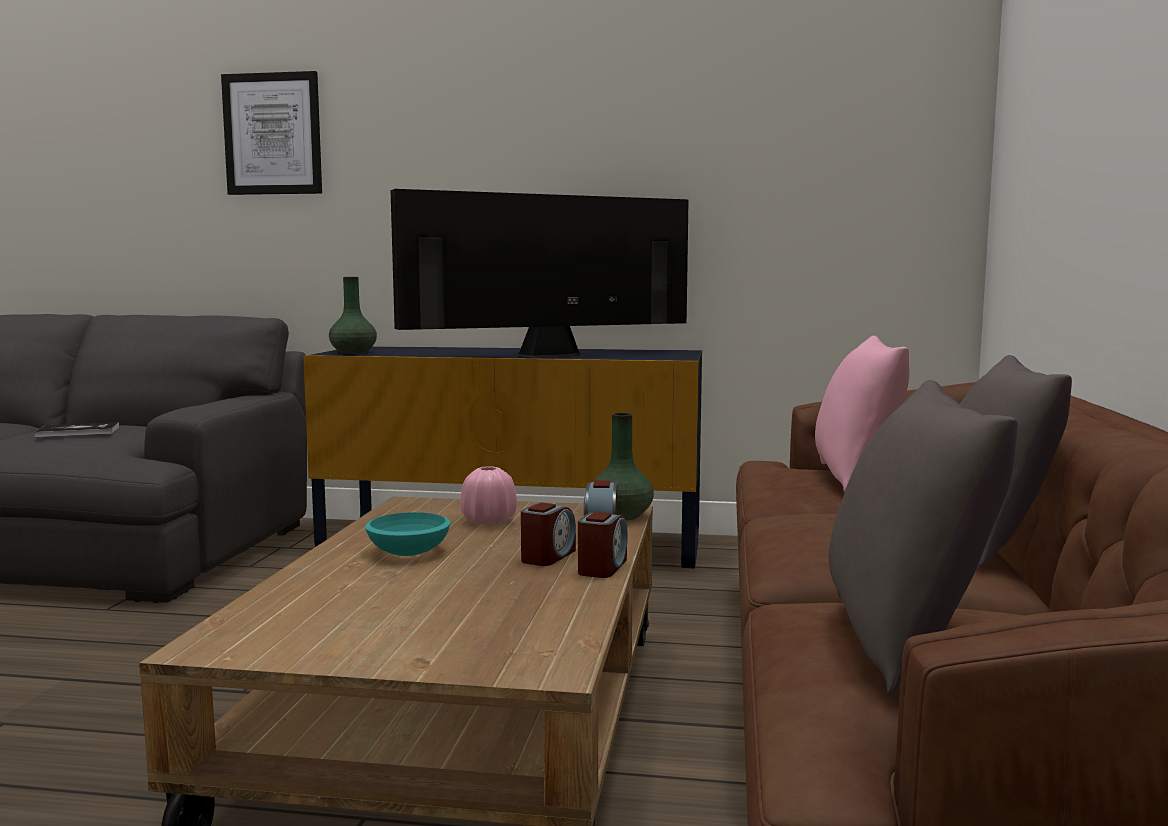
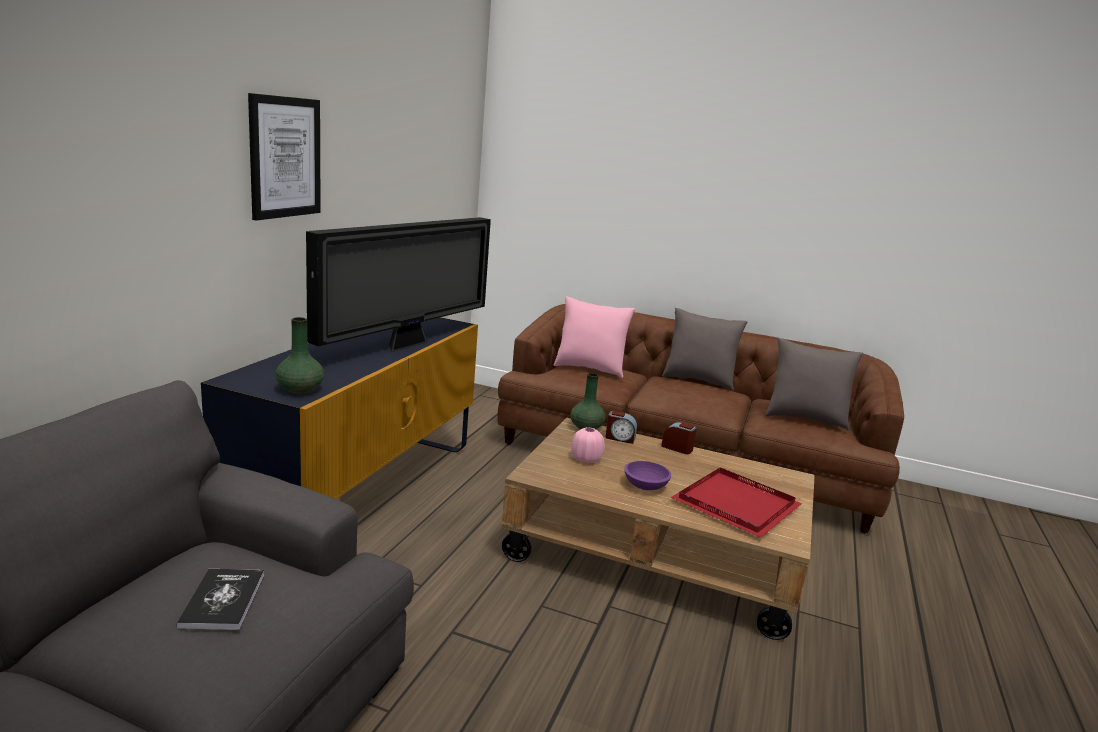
camera: 80 degrees left, 10 degrees up
picture [221,71,322,195] -> picture moved to [248,93,321,221]
turquoise bowl [365,512,451,556] -> purple bowl [624,461,671,490]
television [390,189,689,358] -> television turned 135 degrees counterclockwise [306,217,491,352]
alarm clock [521,503,576,566] -> none
none -> red tray [670,468,802,538]

